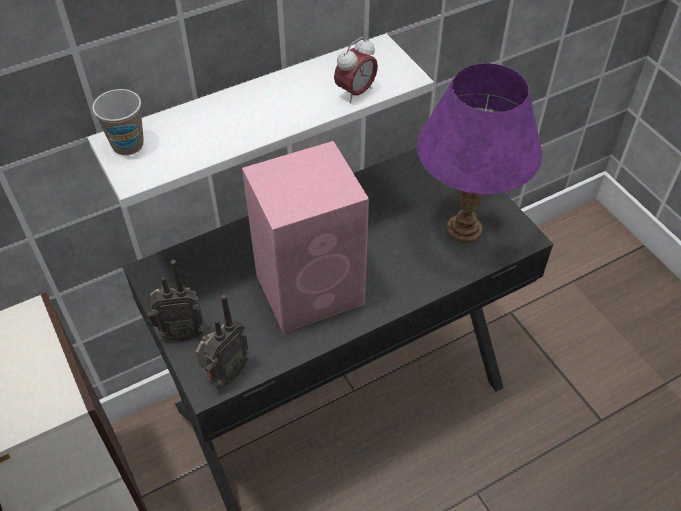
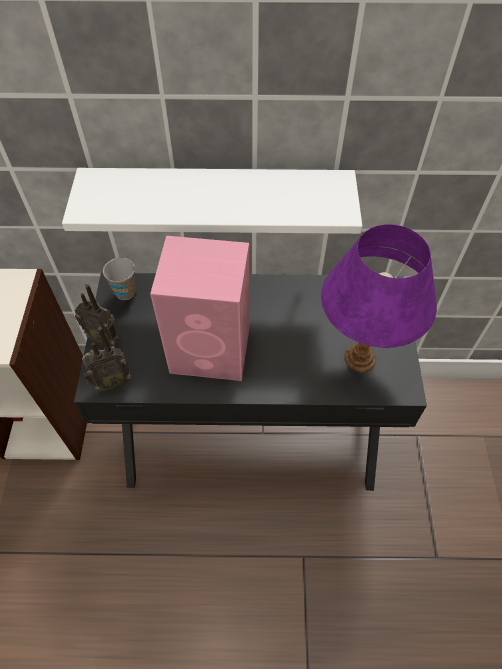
camera: 30 degrees right, 5 degrees up
cup [92,89,144,155] -> cup moved to [103,258,136,300]
alarm clock [334,37,378,103] -> none

